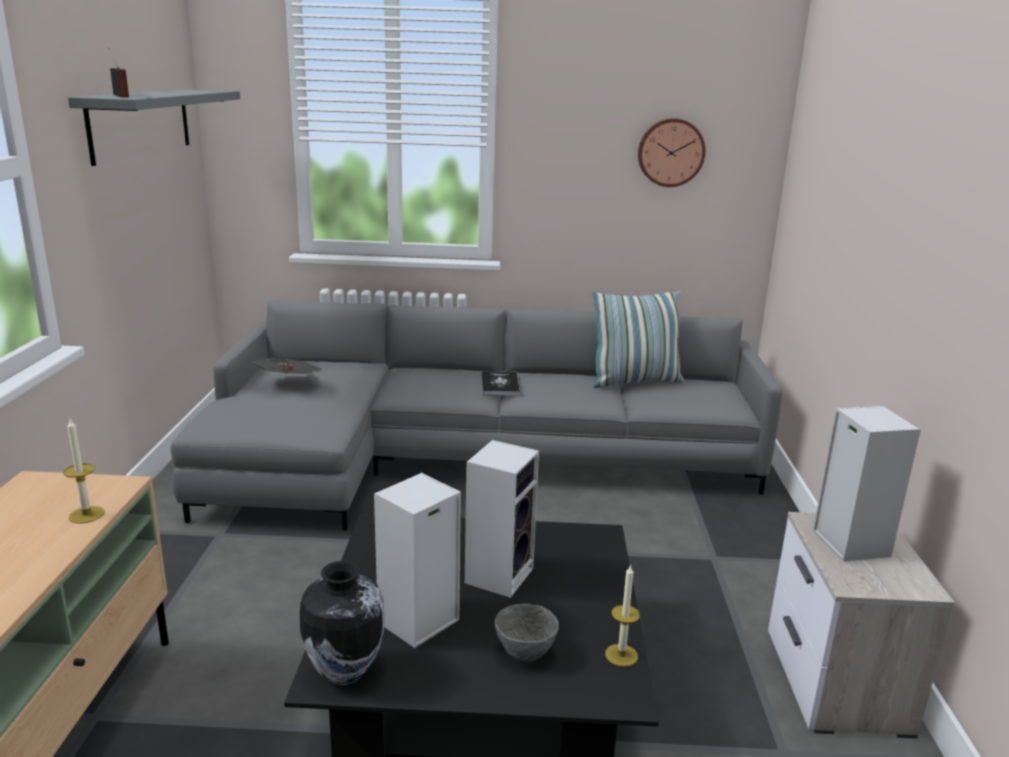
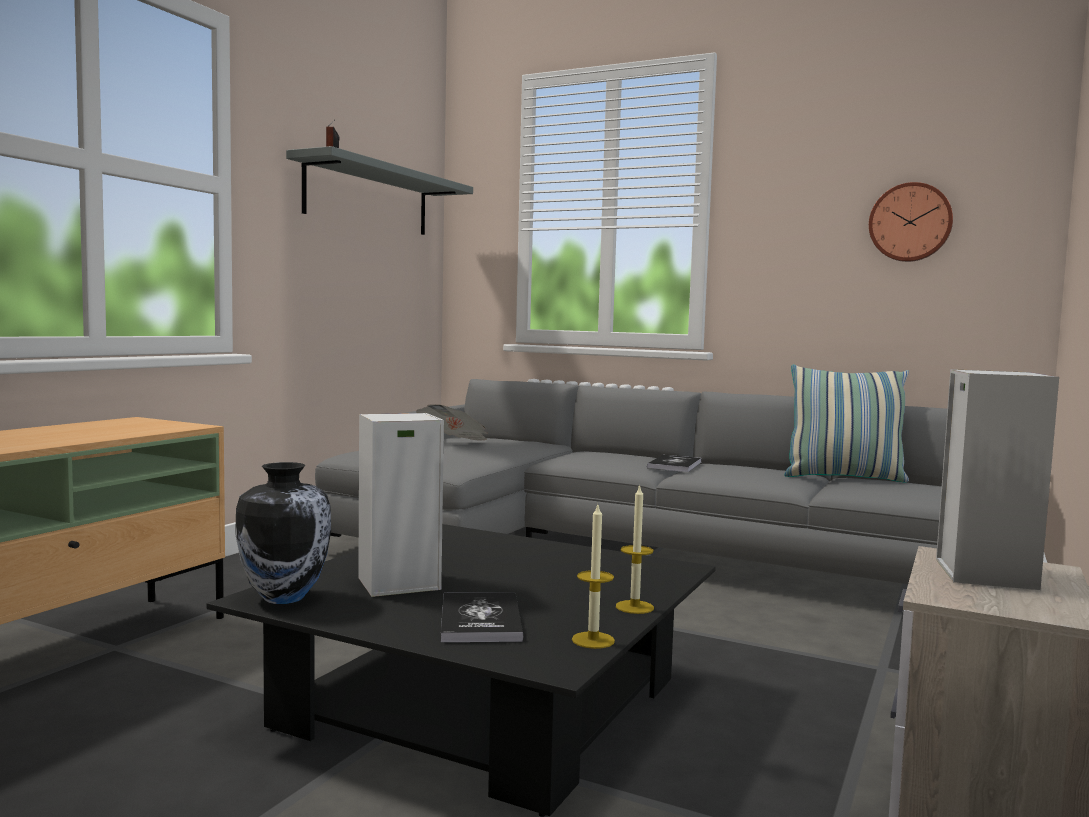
camera: 25 degrees right, 15 degrees down
candle [63,419,105,524] -> candle moved to [616,484,654,614]
speaker [465,440,539,598] -> none
grey bowl [495,604,559,662] -> book [441,592,523,642]

